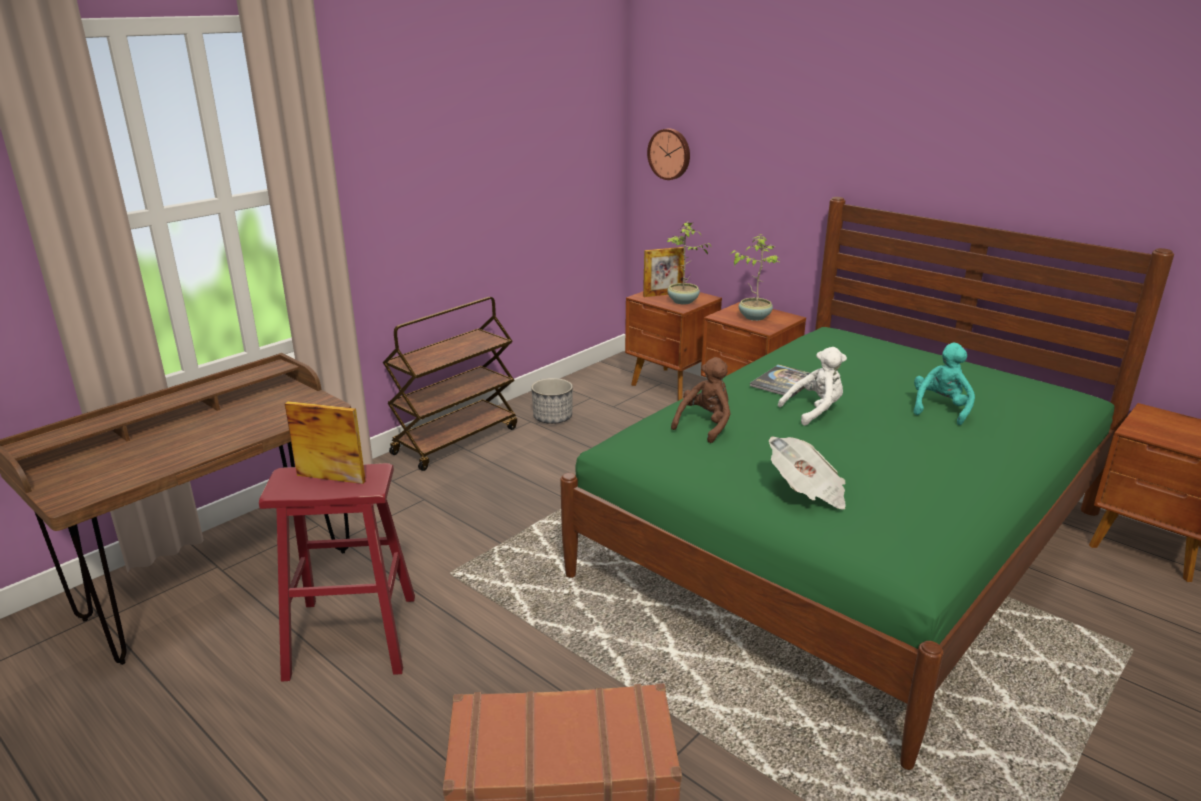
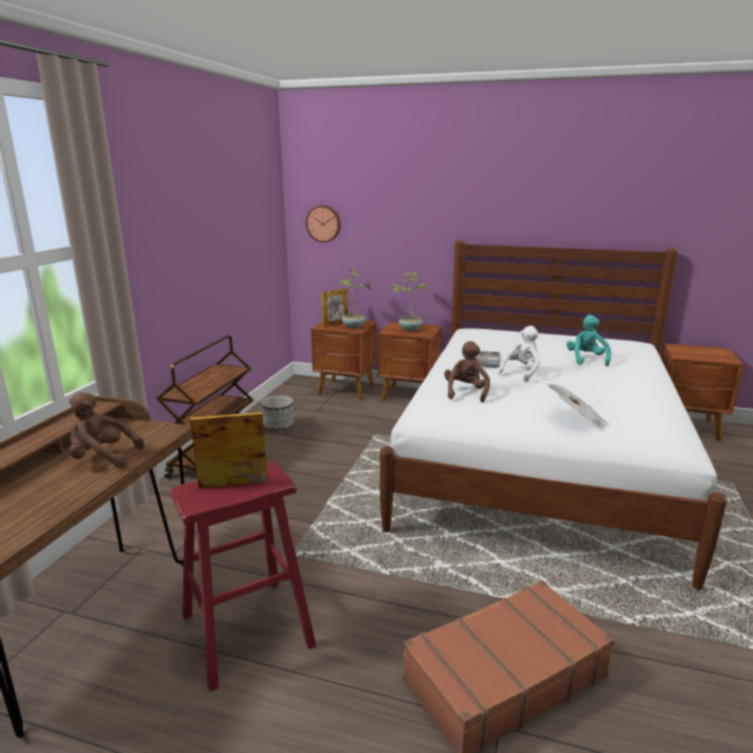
camera: 25 degrees left, 5 degrees down
green bed [560,197,1174,770] -> white bed [380,240,727,590]
none -> brown plush toy [69,392,144,468]

